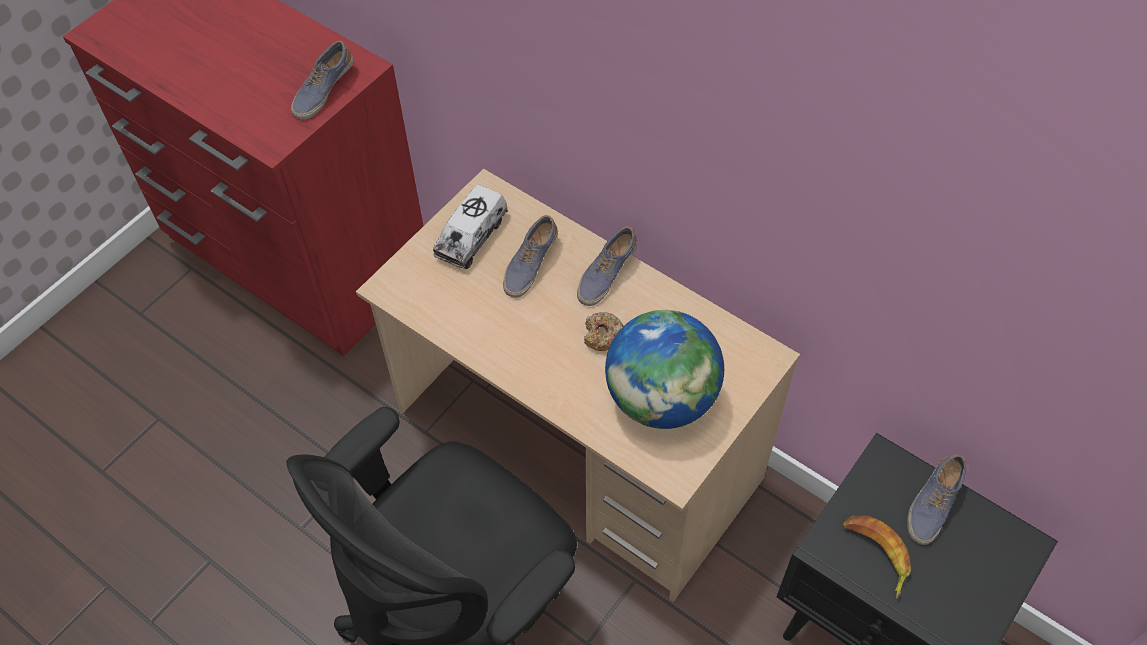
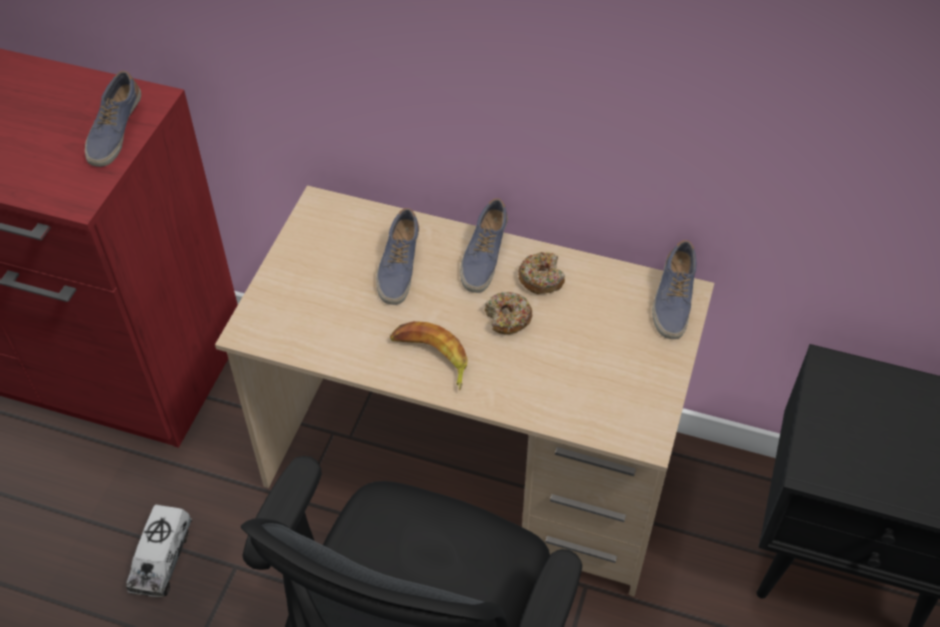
camera: 20 degrees left, 5 degrees down
toy truck [433,184,508,269] -> toy truck moved to [126,505,192,597]
globe [605,310,724,429] -> none
banana [842,515,911,599] -> banana moved to [390,321,468,390]
shoe [907,455,966,545] -> shoe moved to [652,240,696,339]
none -> donut [518,252,565,294]

